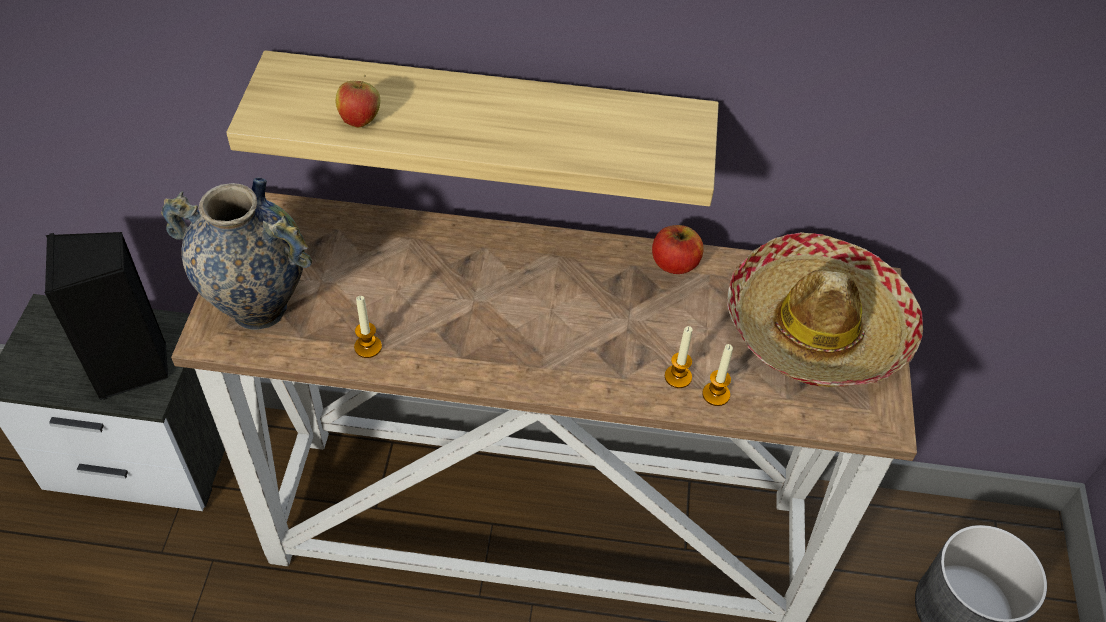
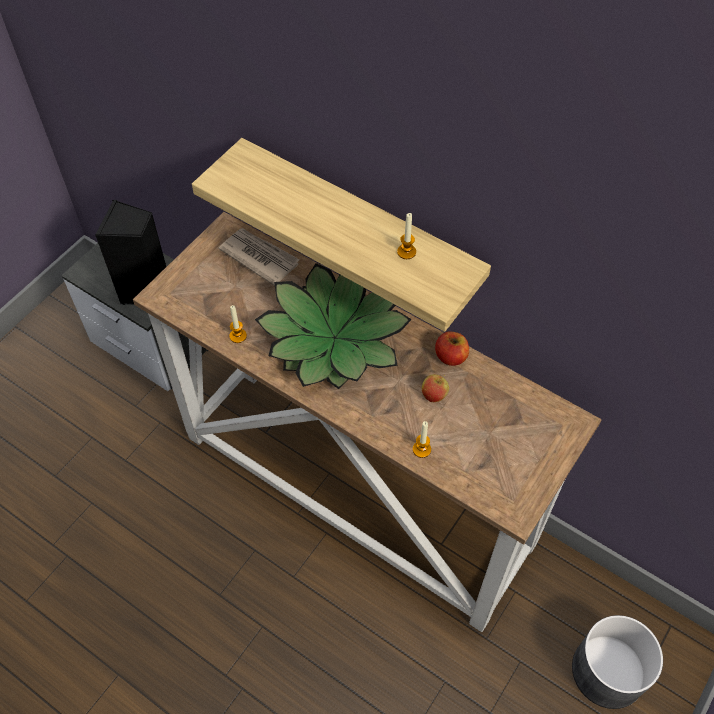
camera: 30 degrees right, 5 degrees up
vase [161,177,312,330] -> none
apple [336,75,380,128] -> apple moved to [422,374,449,402]
candle [665,326,693,388] -> candle moved to [397,213,416,259]
hat [727,232,923,387] -> none
none -> newspaper [219,228,300,286]
none -> potted plant [255,263,412,389]

